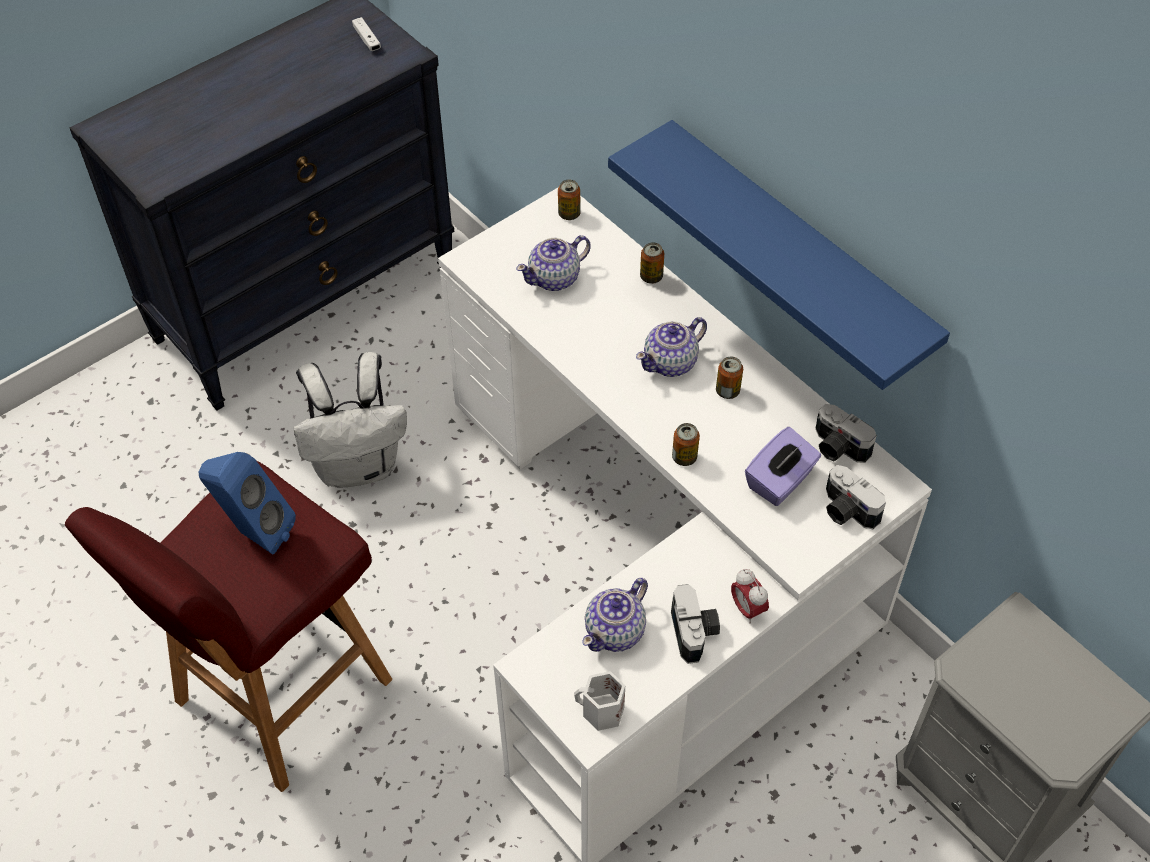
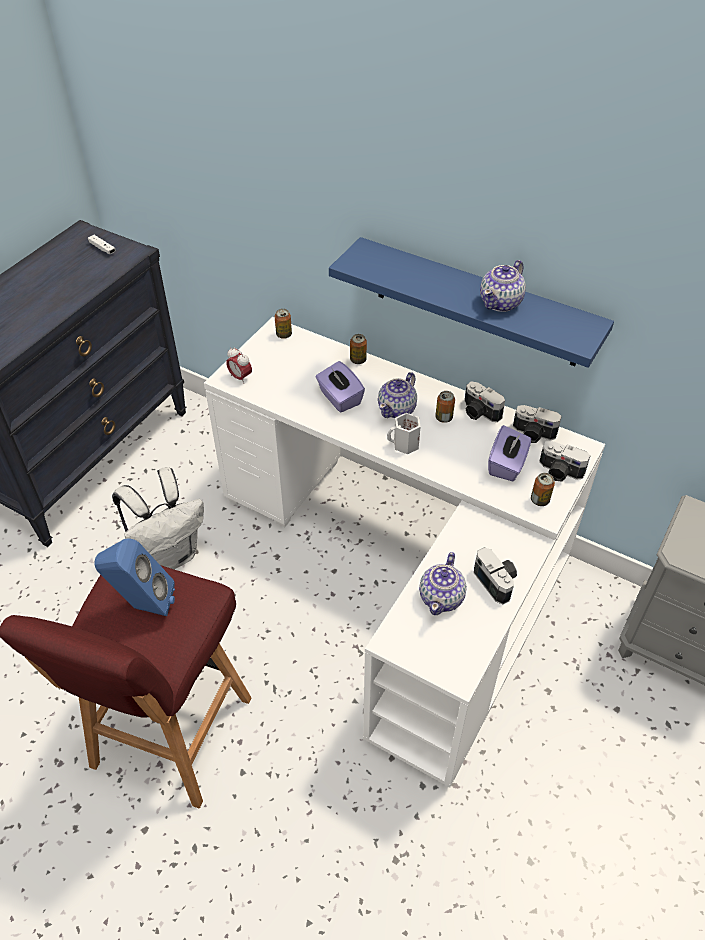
camera: 20 degrees left, 5 degrees down
teapot [516,235,591,291] -> teapot moved to [480,260,526,312]
white mug [574,671,625,731] -> white mug moved to [387,413,420,454]
can [672,423,700,466] -> can moved to [531,473,555,506]
alarm clock [731,569,769,624] -> alarm clock moved to [226,347,252,384]
none -> purple tissue box [316,361,365,412]
none -> camera [465,381,505,422]

